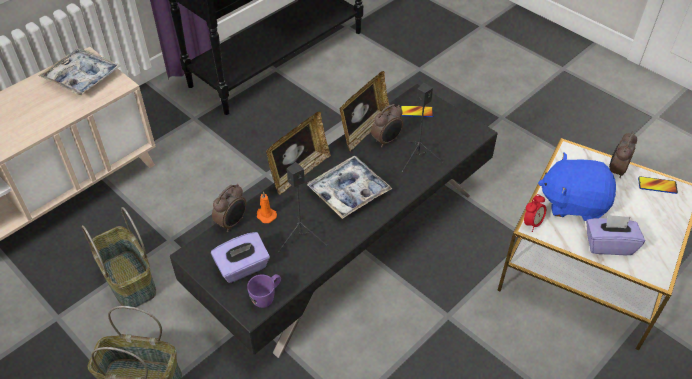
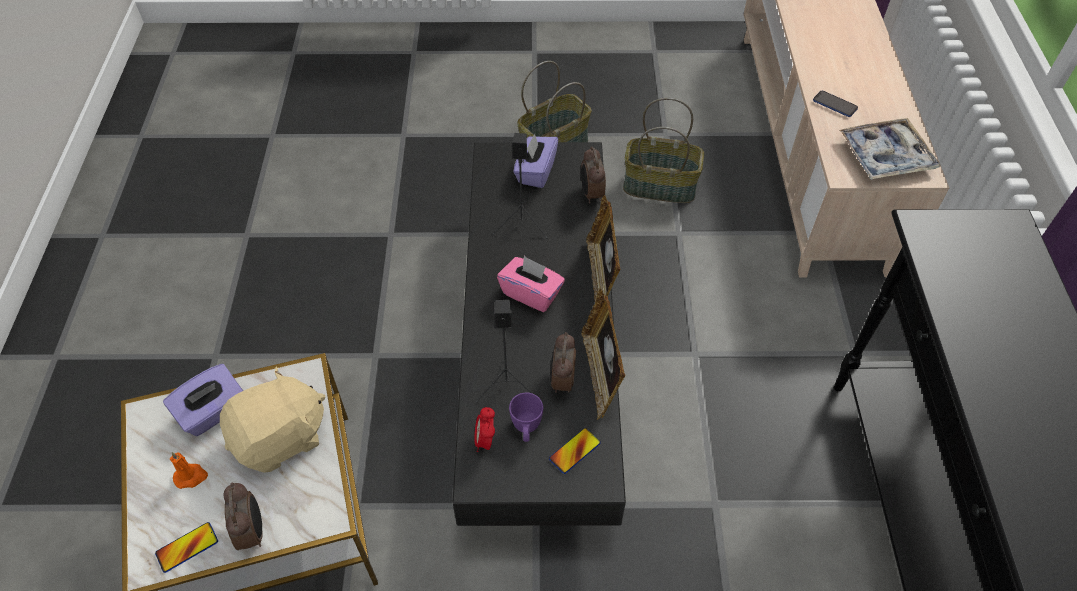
camera: 135 degrees right, 5 degrees up
purple mug [247,274,281,308] -> purple mug moved to [509,393,543,442]
orange candle [257,191,277,223] -> orange candle moved to [170,452,208,489]
tray [307,156,392,219] -> pink tissue box [497,256,565,312]
alarm clock [524,194,546,232] -> alarm clock moved to [475,407,495,452]
blue plush toy [538,152,616,221] -> beige plush toy [220,367,325,473]
none -> phone [813,91,858,117]

